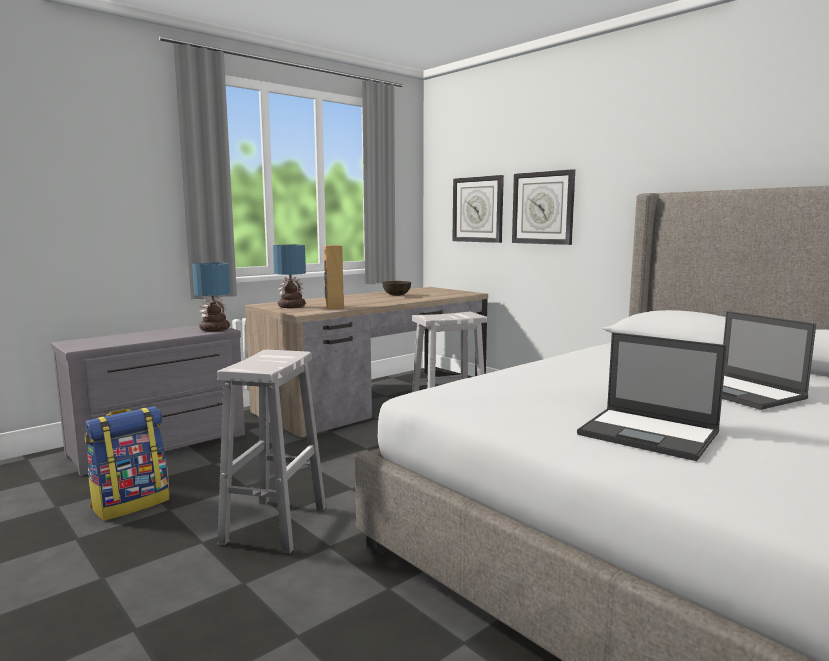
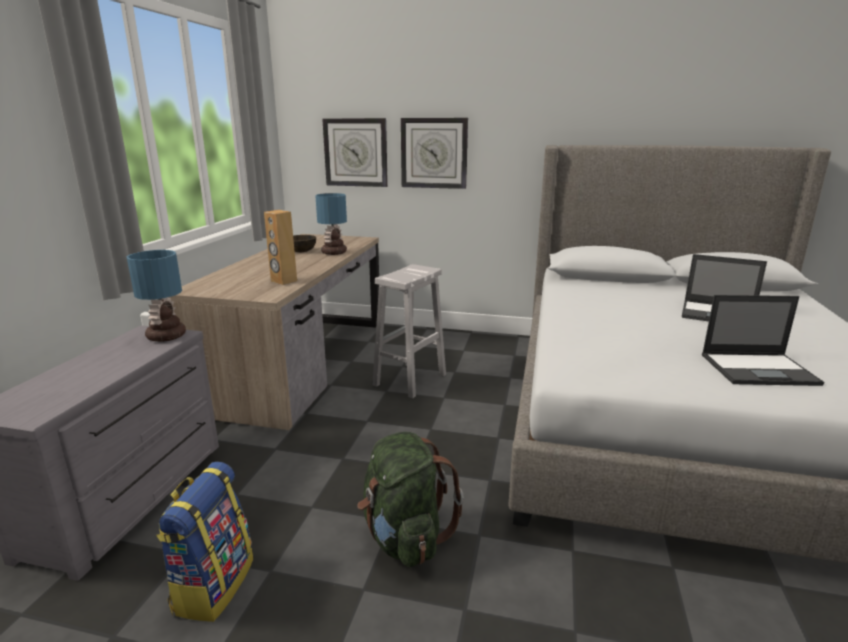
camera: 35 degrees left, 10 degrees up
white stool [217,350,326,554] -> green backpack [357,432,464,567]
table lamp [273,245,306,308] -> table lamp moved to [315,193,347,255]

